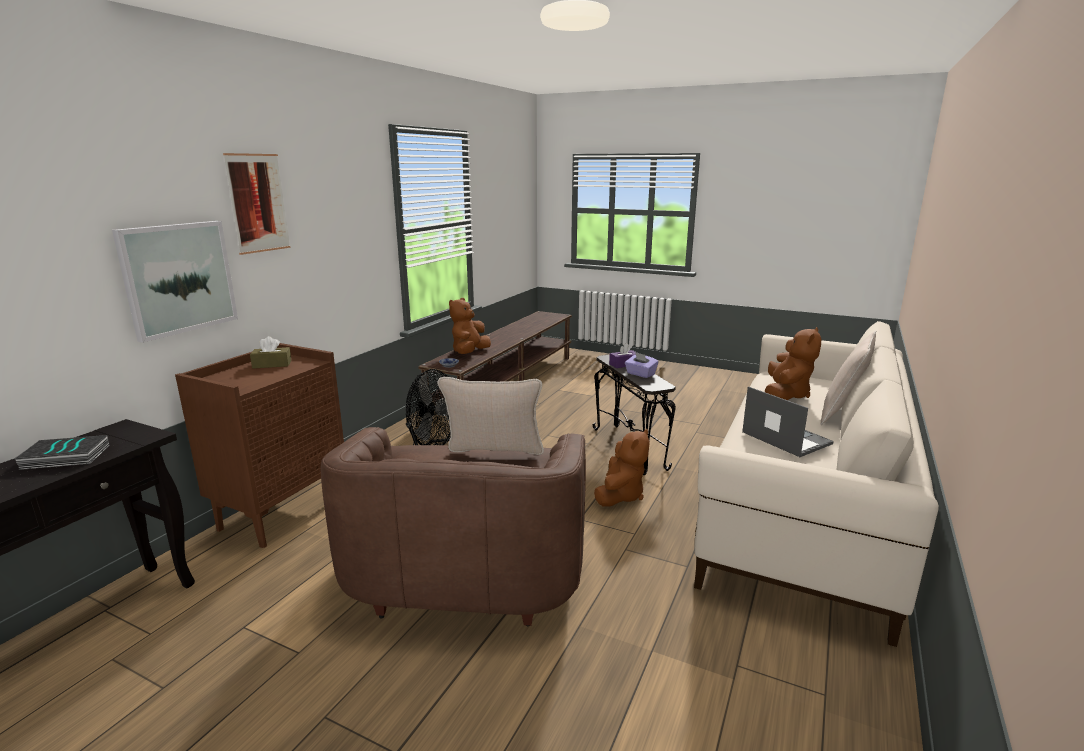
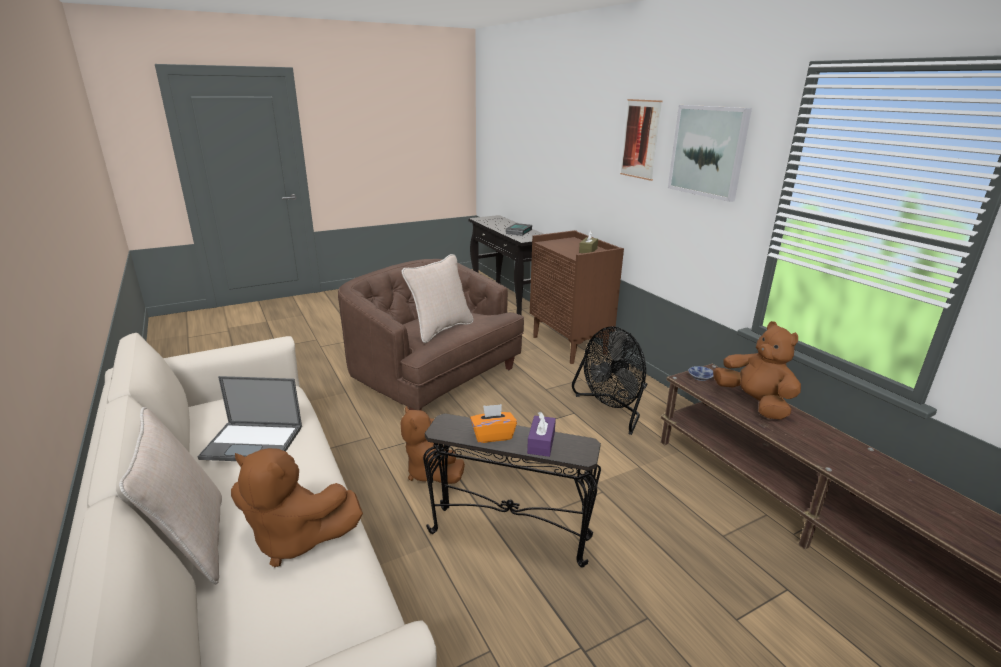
camera: 125 degrees right, 5 degrees up
picture [112,221,238,343] -> picture moved to [668,105,752,202]
purple tissue box [625,352,659,378] -> orange tissue box [470,404,517,443]
brown plush toy [765,327,821,400] -> brown plush toy turned 45 degrees counterclockwise [231,448,363,567]

